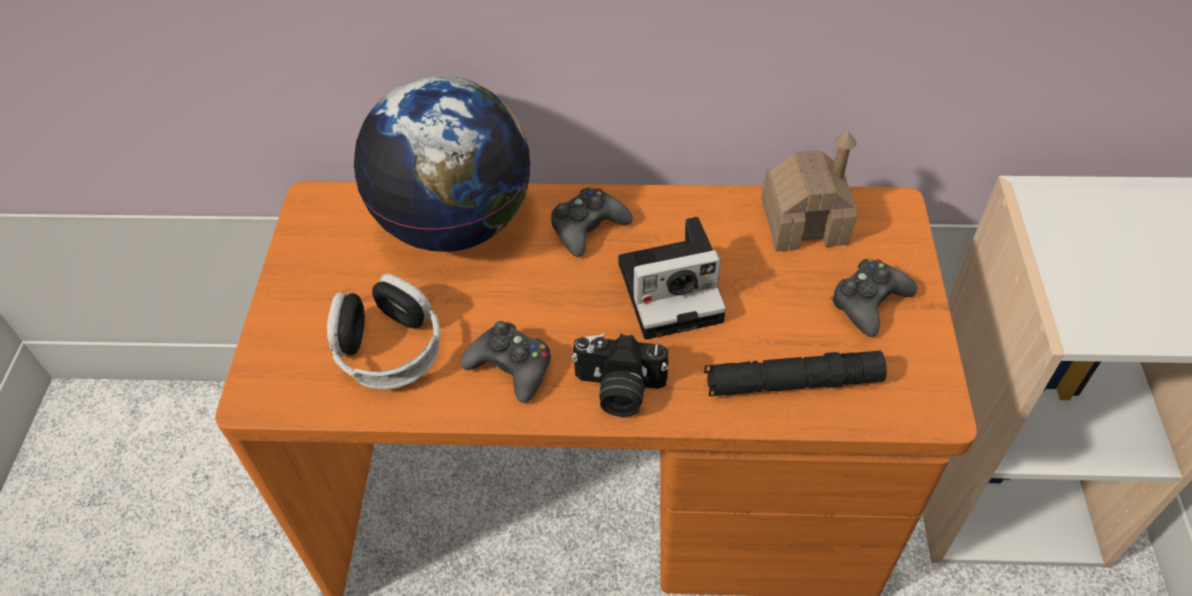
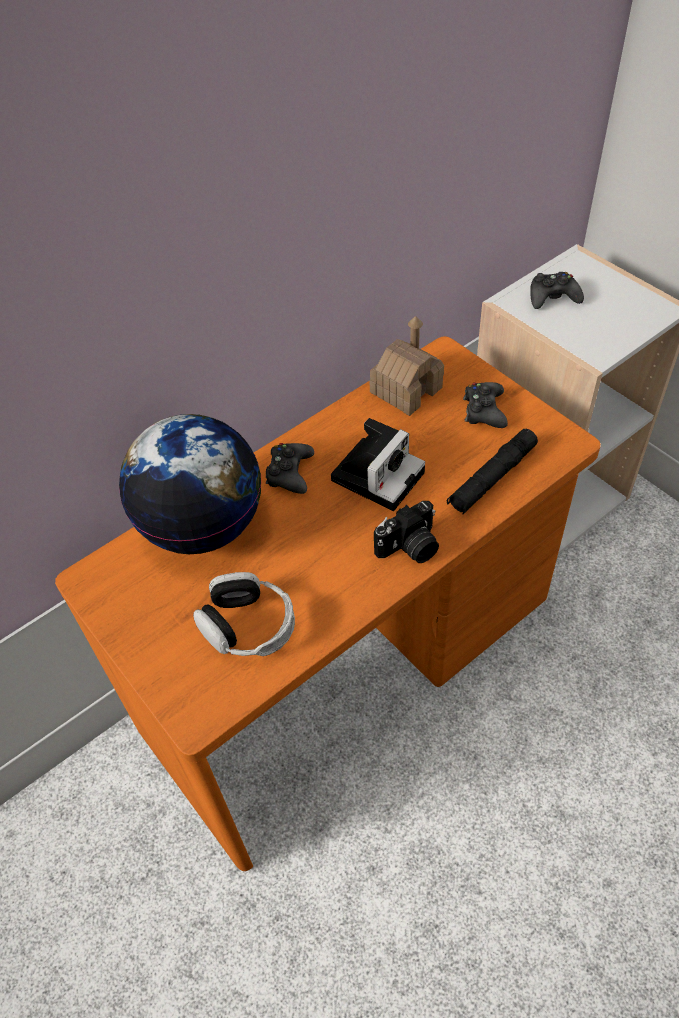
camera: 40 degrees left, 0 degrees up
black game controller [460,321,551,403] -> black game controller moved to [530,272,584,309]

